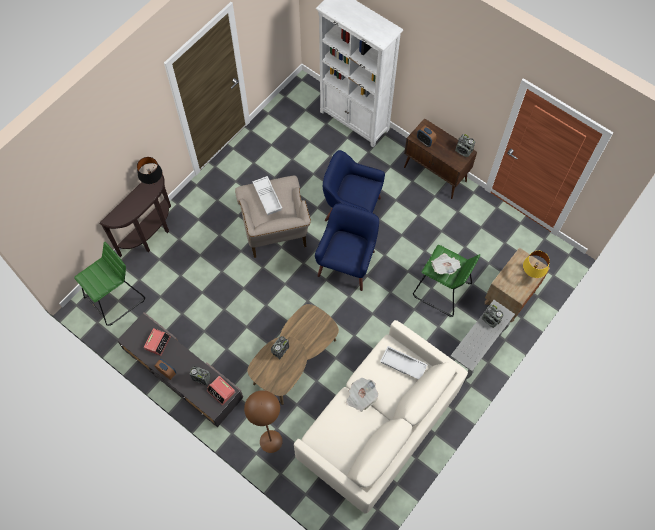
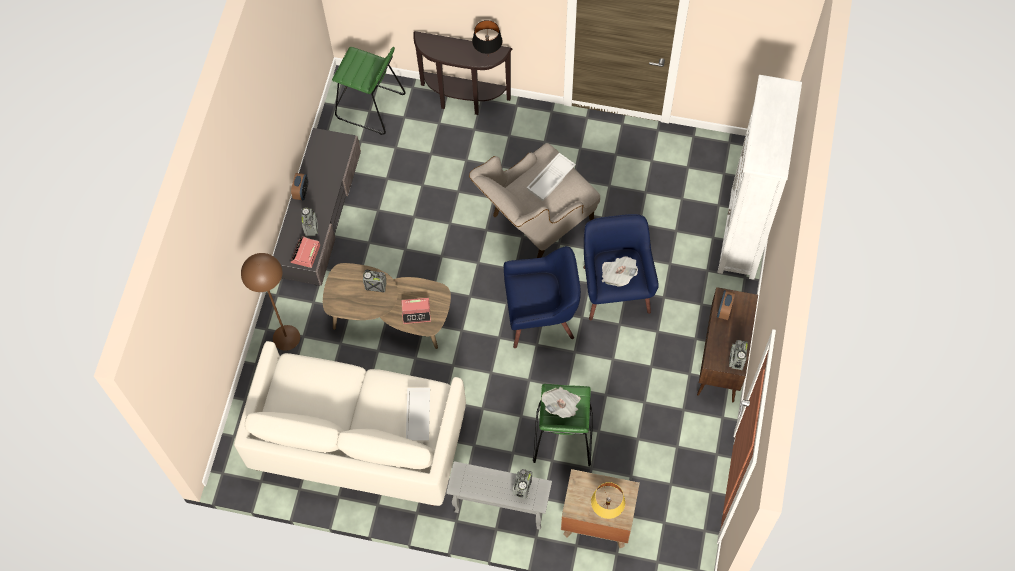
camera: 65 degrees right, 0 degrees up
alarm clock [144,328,171,356] -> alarm clock moved to [401,298,431,324]
newspaper [346,378,378,412] -> newspaper moved to [602,256,638,287]

